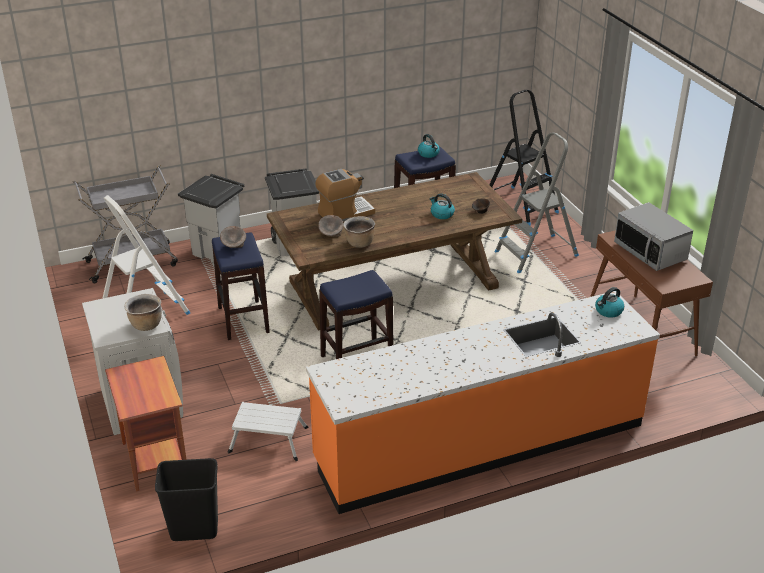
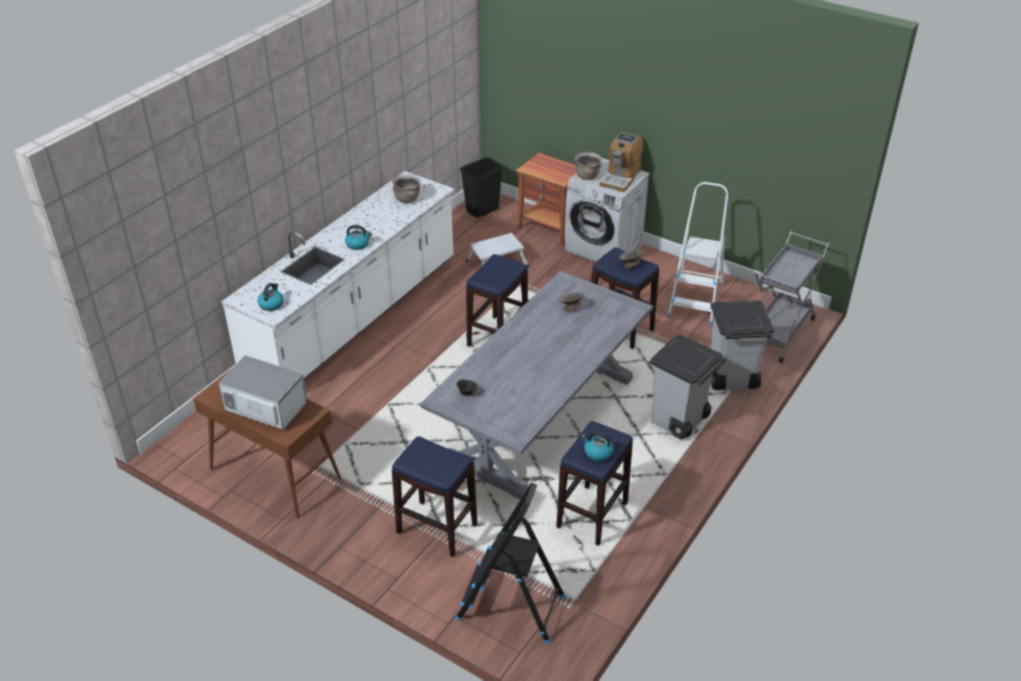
camera: 145 degrees right, 5 degrees up
brown dining table [267,172,522,331] -> grey dining table [420,271,653,500]
orange counter [306,291,660,514] -> white counter [221,171,455,379]
coffee machine [316,169,375,221] -> coffee machine moved to [600,132,643,192]
brown cooking pot [343,216,375,248] -> brown cooking pot moved to [392,175,421,203]
kettle [430,194,455,219] -> kettle moved to [345,225,372,250]
grey step ladder [494,133,579,273] -> stool [392,436,477,557]

